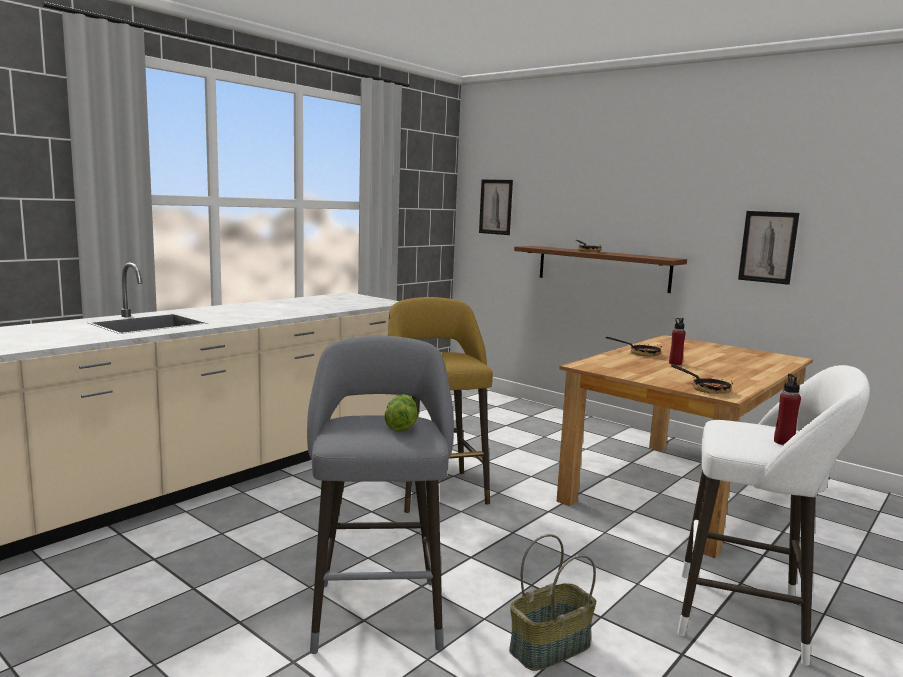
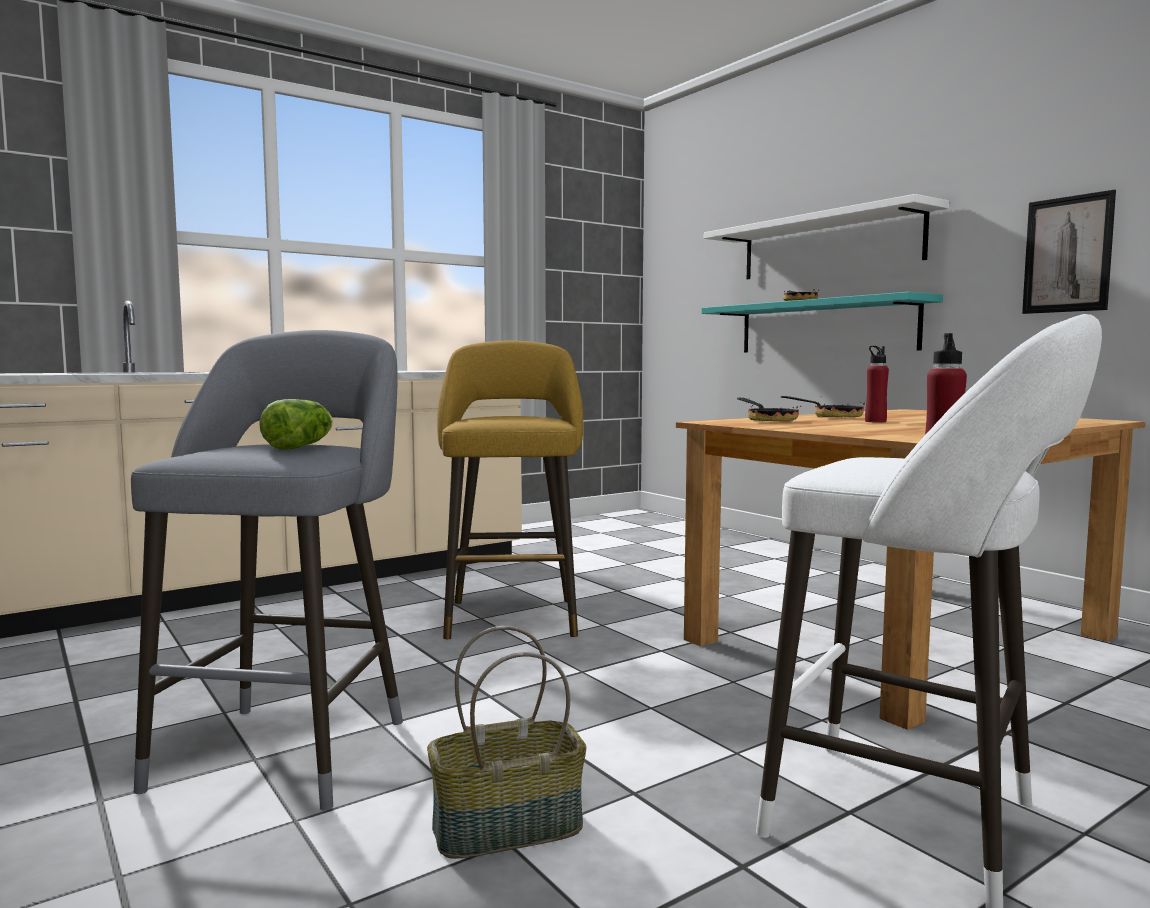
camera: 15 degrees right, 5 degrees down
picture [479,179,513,235] -> none
brown shelf [514,246,687,293] -> turquoise shelf [702,292,943,353]
frying pan [671,365,733,394] -> frying pan moved to [737,398,801,422]
none -> white shelf [704,194,949,279]

